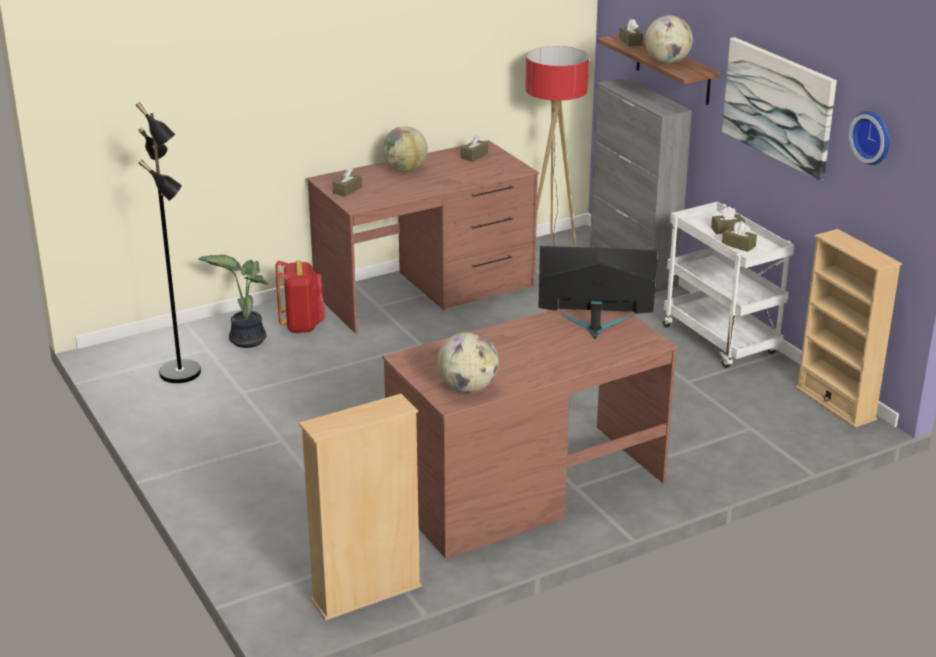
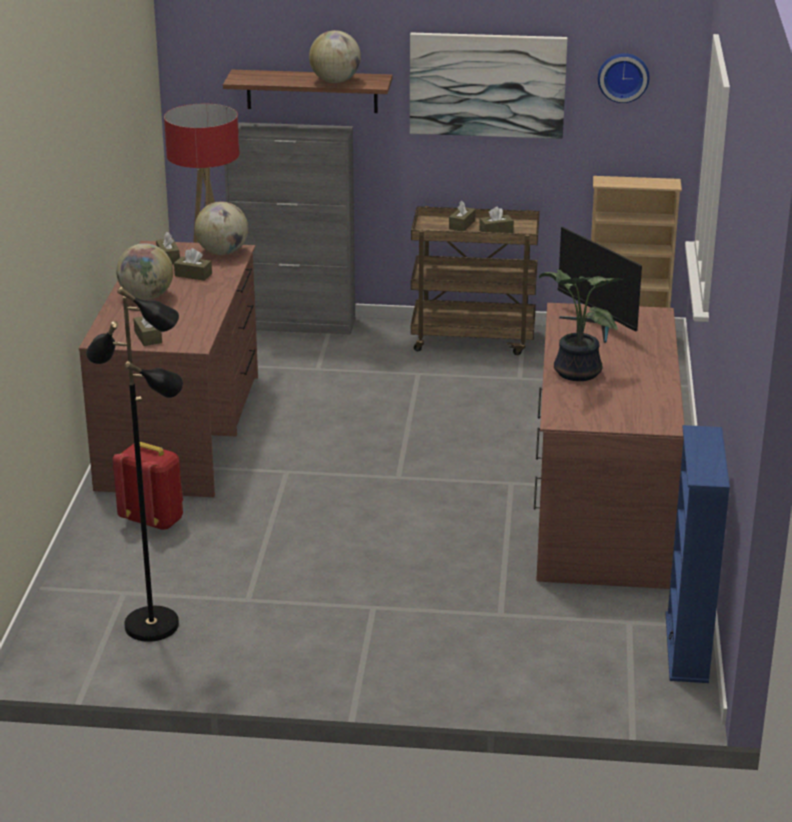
camera: 55 degrees left, 0 degrees up
potted plant [198,255,270,348] -> potted plant moved to [539,269,623,381]
beige bookcase [299,394,422,620] -> blue bookcase [666,425,730,683]
globe [437,332,499,393] -> globe moved to [195,201,248,255]
monitor [538,246,658,339] -> monitor turned 75 degrees counterclockwise [558,227,642,343]
brown tissue box [619,19,643,47] -> brown tissue box moved to [174,248,212,281]
white cart [663,202,794,368] -> brown cart [411,206,540,355]

